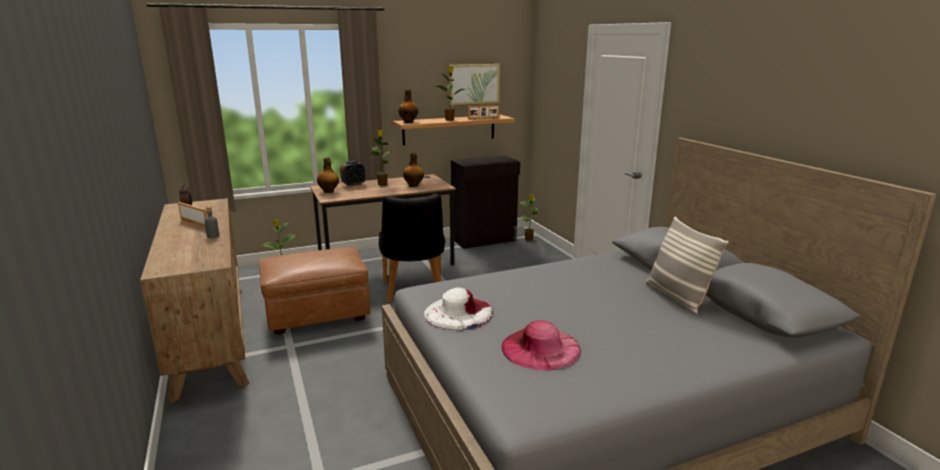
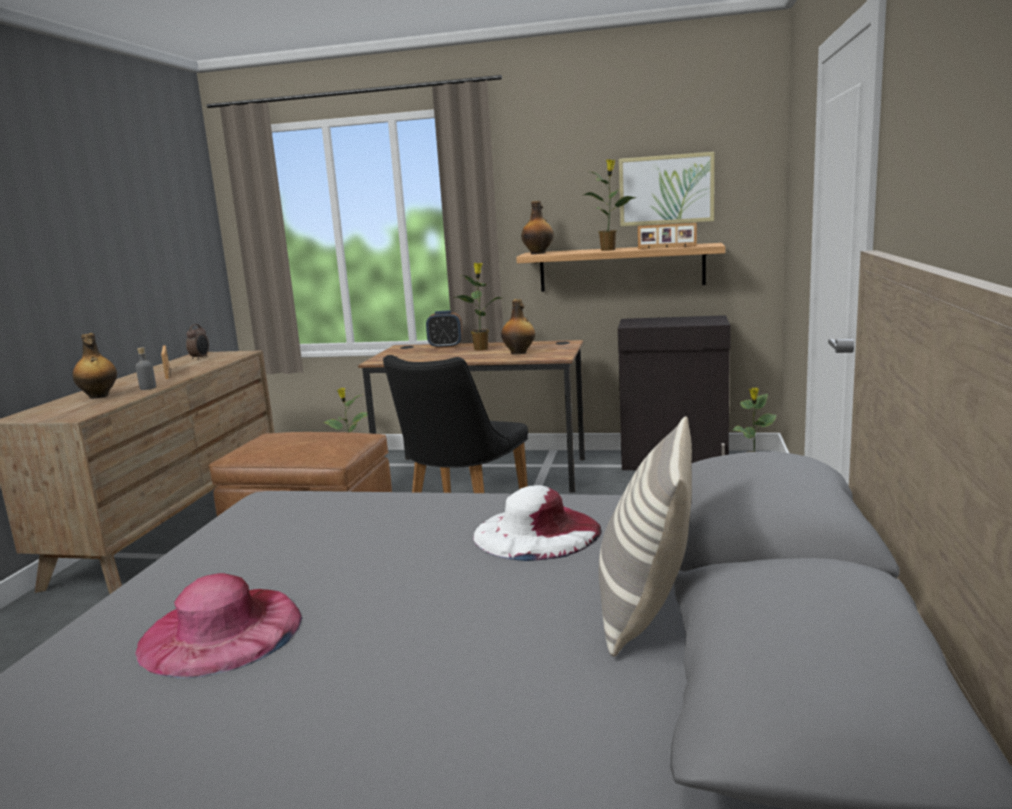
camera: 35 degrees right, 5 degrees down
bottle [317,157,339,193] -> bottle moved to [73,333,117,399]
white hat [424,287,493,330] -> white hat moved to [473,485,602,561]

